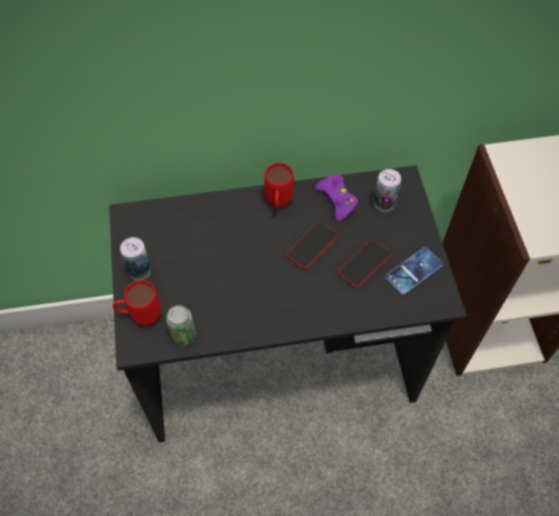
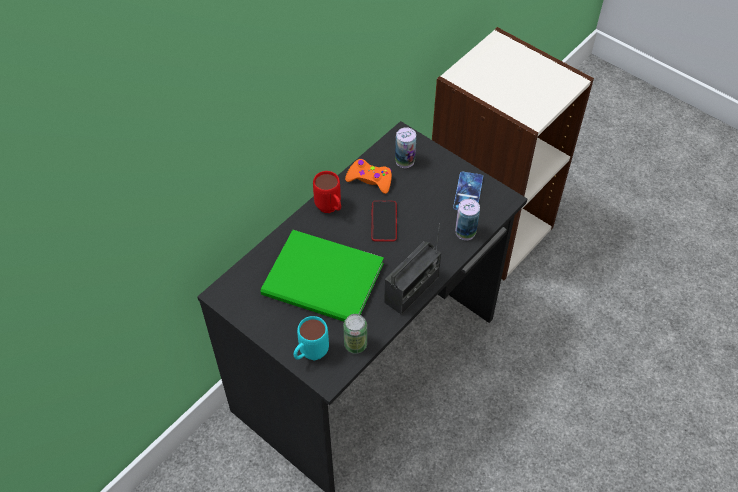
camera: 40 degrees left, 5 degrees down
red mug [113,280,161,325] -> turquoise mug [294,316,329,360]
can [120,237,151,281] -> can moved to [455,199,480,240]
purple game controller [315,175,358,222] -> orange game controller [345,159,392,194]
phone [338,239,392,288] -> none
none -> green book [260,230,384,322]
none -> radio [384,223,441,315]

